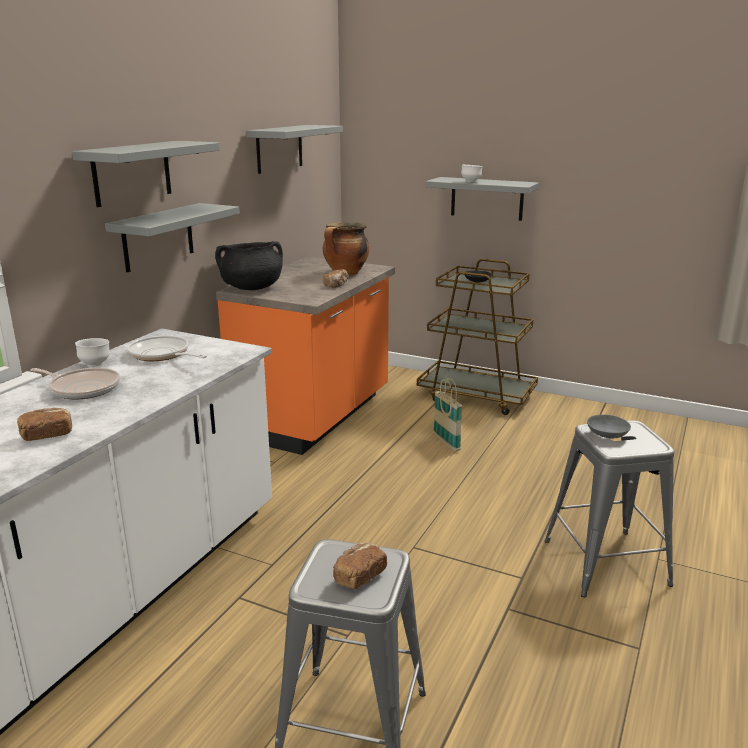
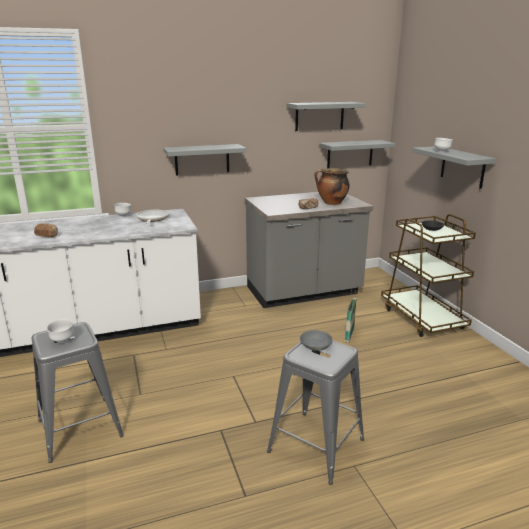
camera: 45 degrees right, 0 degrees up
frying pan [31,368,120,400] -> none
grey shelf [72,141,220,207] -> grey shelf moved to [320,140,396,168]
black cooking pot [215,241,283,290] -> none
orange counter [216,257,395,455] -> grey counter [245,192,373,308]
bread [333,542,387,589] -> white bowl [47,319,74,343]

